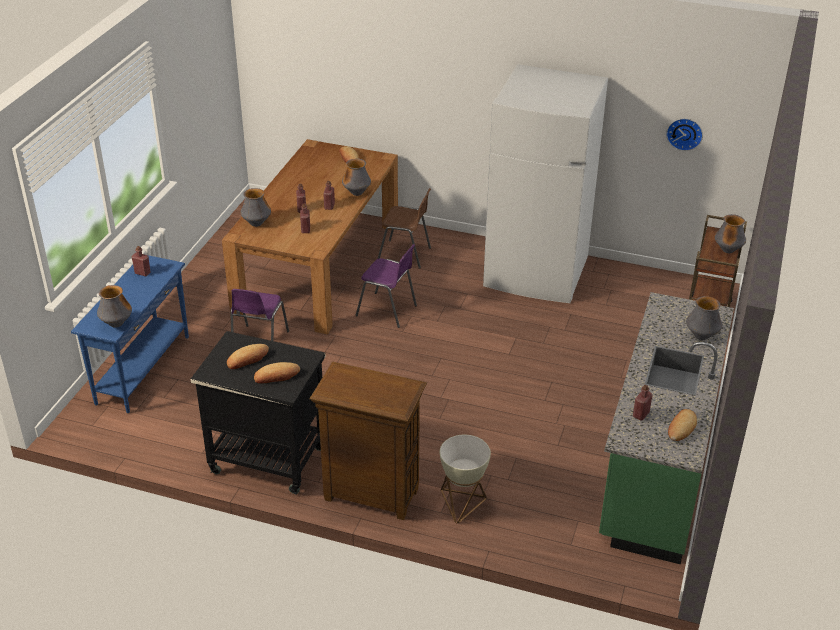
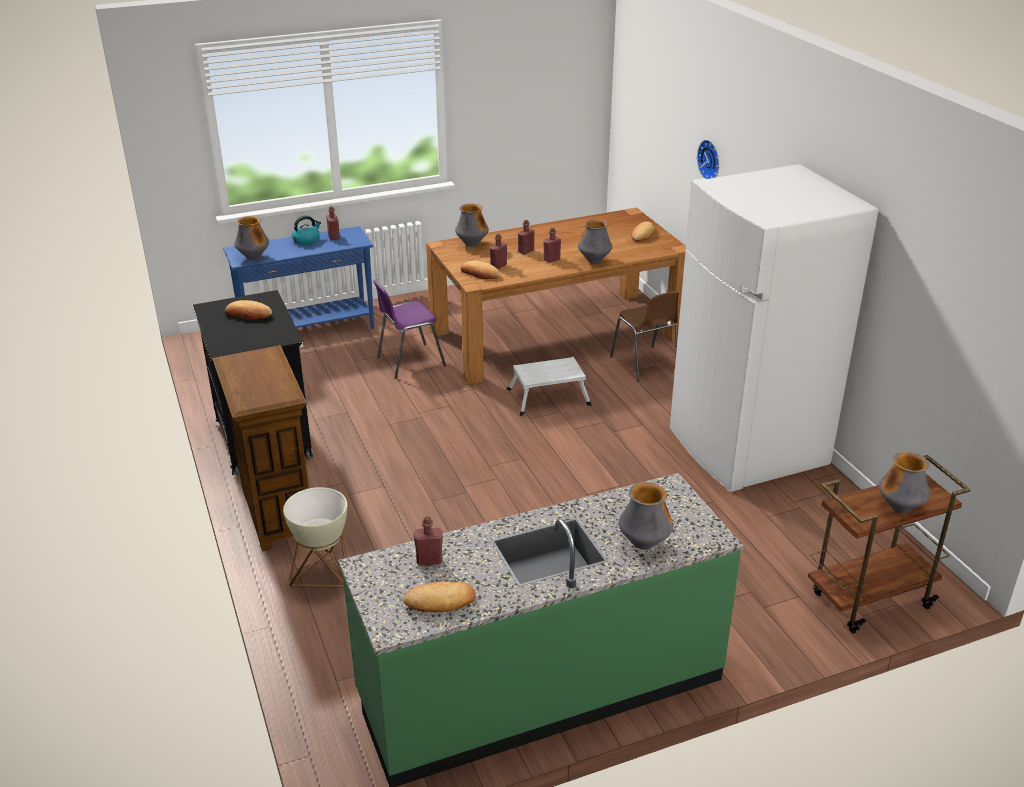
camera: 50 degrees right, 5 degrees down
bread [254,362,300,384] -> bread moved to [461,261,500,279]
purple chair [356,244,417,328] -> white step ladder [507,357,592,416]
wall clock [666,118,703,151] -> wall clock moved to [697,140,719,179]
none -> kettle [292,216,321,245]

